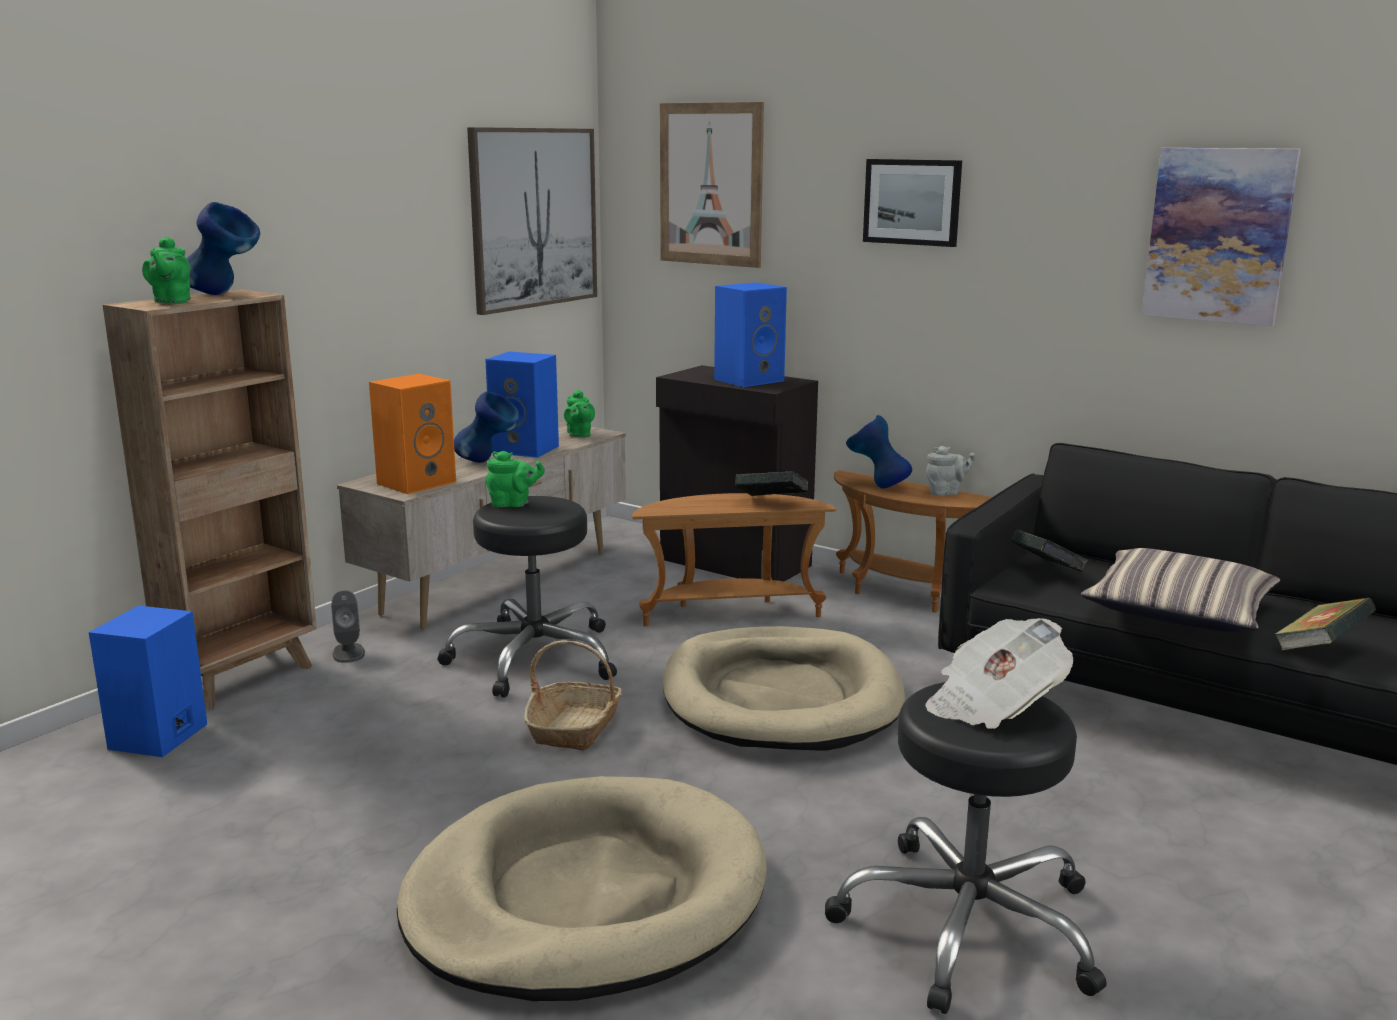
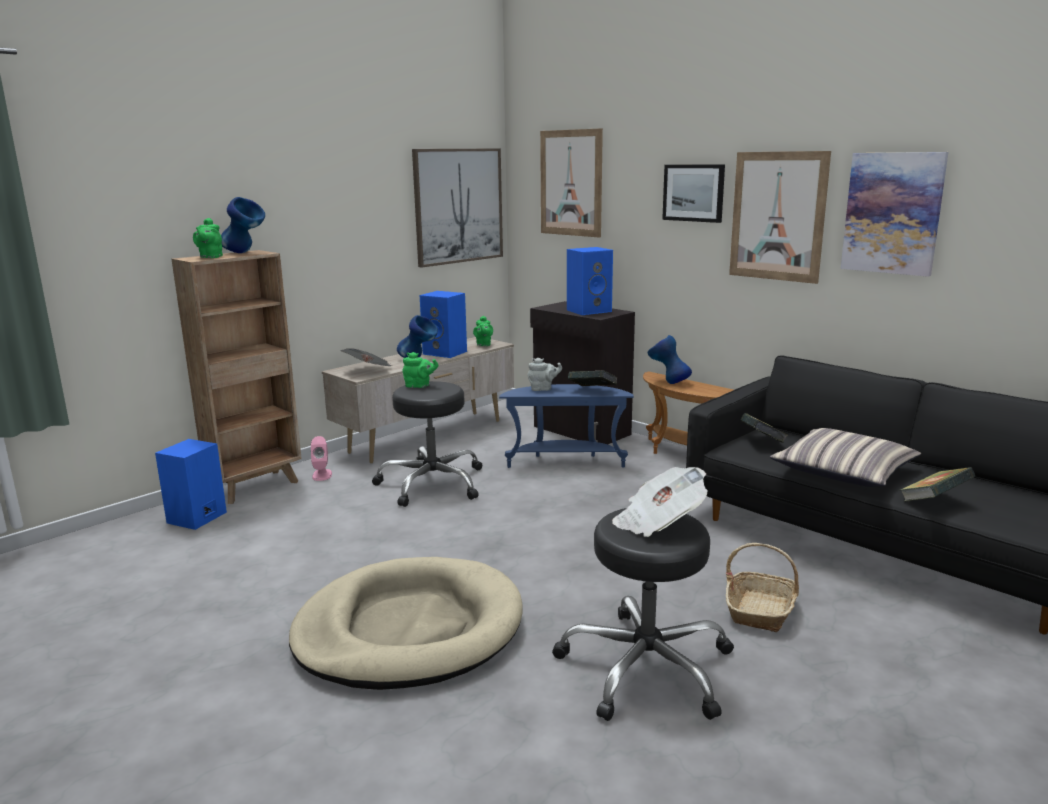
camera: 10 degrees right, 0 degrees up
grey speaker [331,590,365,663] -> pink speaker [311,436,332,481]
orange speaker [369,374,456,494] -> newspaper [340,348,392,366]
basket [524,640,622,751] -> basket moved to [726,543,799,632]
brown side table [632,493,836,626] -> blue side table [499,384,634,468]
beige dog bed [663,626,905,751] -> none
grey teapot [926,446,975,496] -> grey teapot moved to [528,358,562,391]
none -> picture [729,151,831,284]

